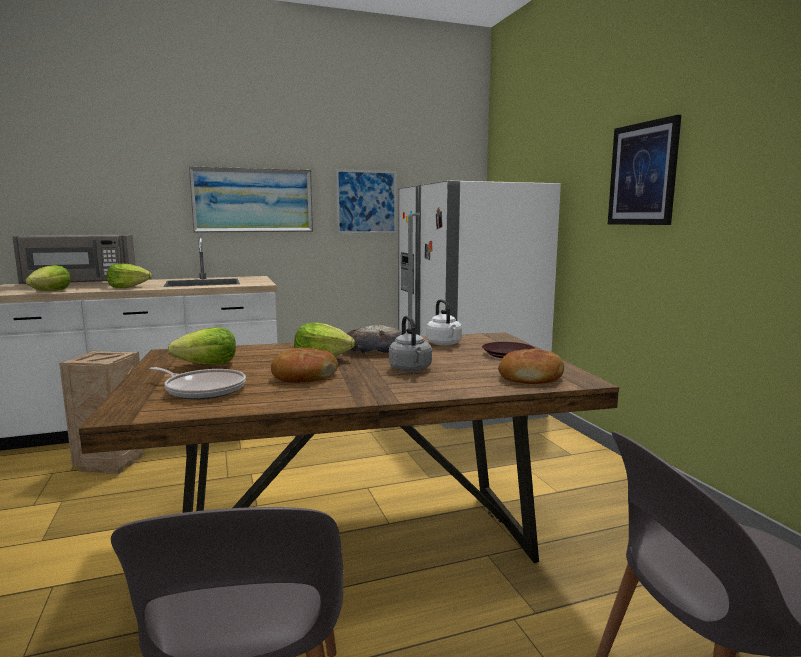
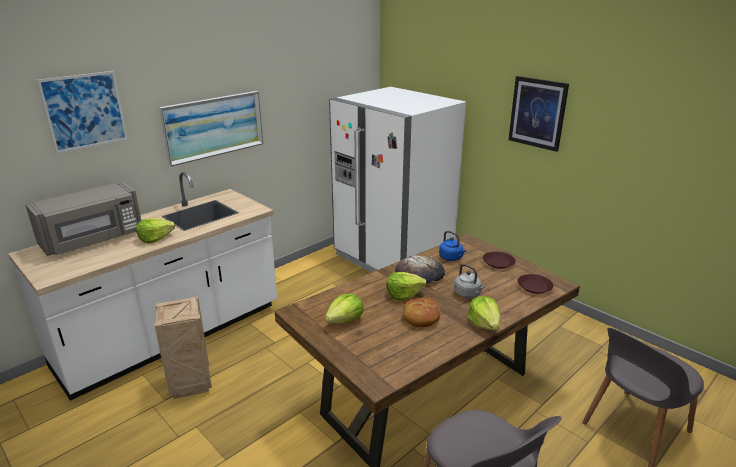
camera: 25 degrees left, 15 degrees up
lettuce [25,265,71,291] -> lettuce moved to [467,296,501,330]
frying pan [149,367,246,399] -> none
picture [336,169,396,234] -> picture moved to [37,71,128,154]
white kettle [426,299,462,346] -> blue kettle [439,231,467,261]
bread [498,349,564,384] -> brown plate [517,274,554,294]

